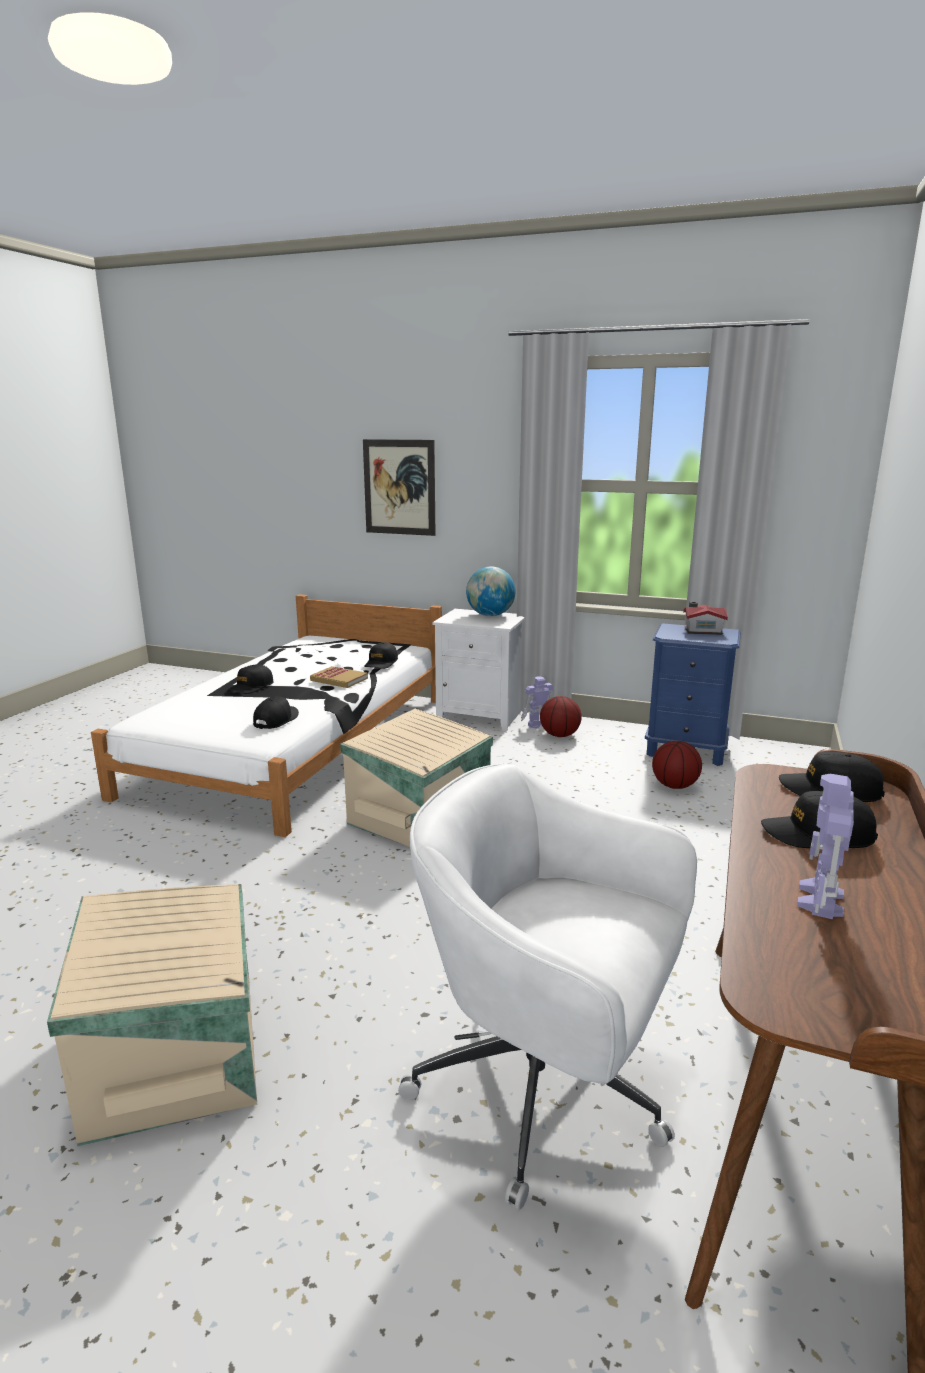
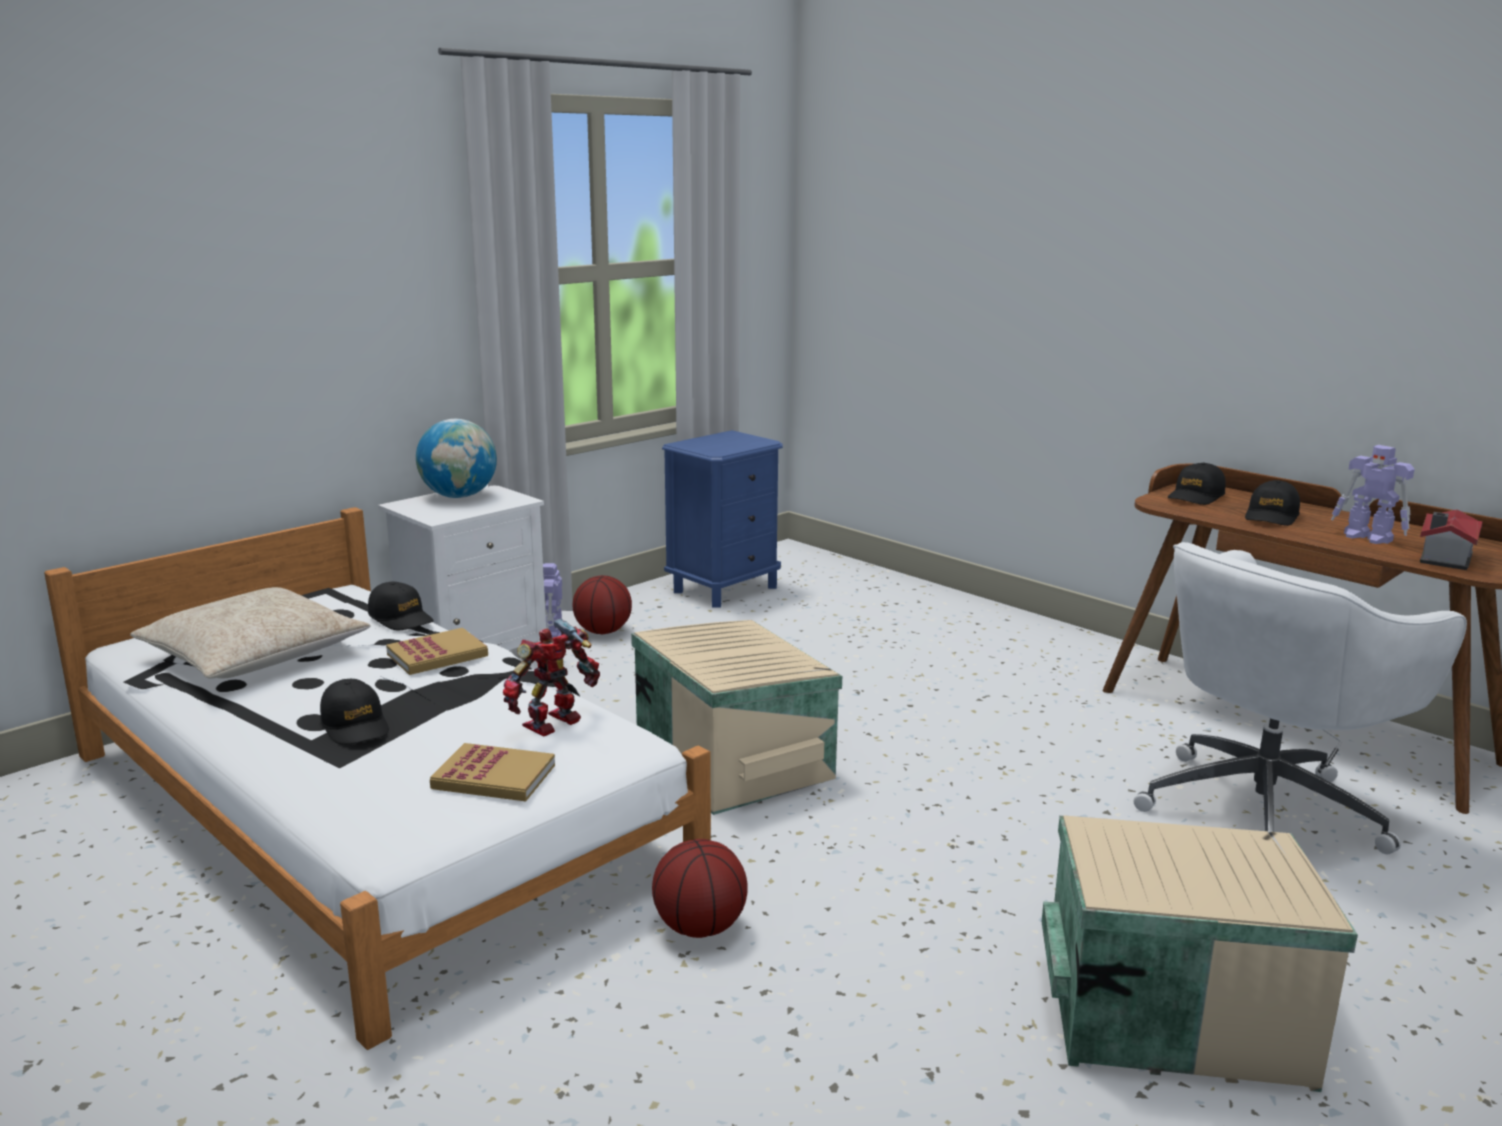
camera: 65 degrees left, 0 degrees up
black cap [253,696,299,729] -> toy robot [503,619,600,736]
picture [363,439,436,536] -> none
basketball [652,741,702,789] -> basketball moved to [652,839,748,938]
toy house [683,602,728,635] -> toy house moved to [1420,509,1483,570]
none -> beige pillow [130,587,370,679]
none -> book [430,743,555,801]

